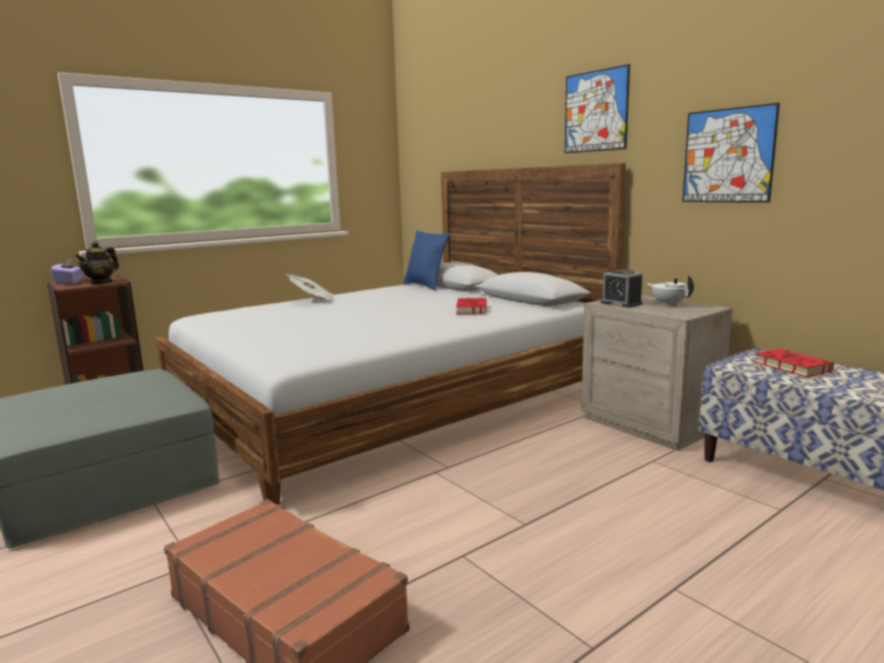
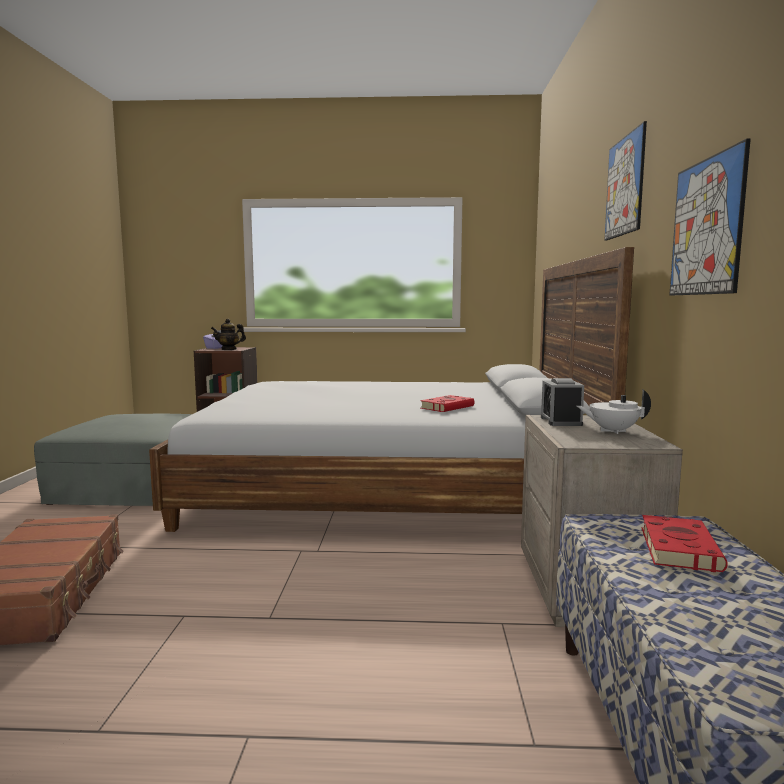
camera: 40 degrees right, 5 degrees down
newspaper [286,274,336,301] -> none
blue pillow [403,230,450,290] -> none
white teapot [647,275,694,306] -> white teapot turned 90 degrees counterclockwise [577,390,651,434]

